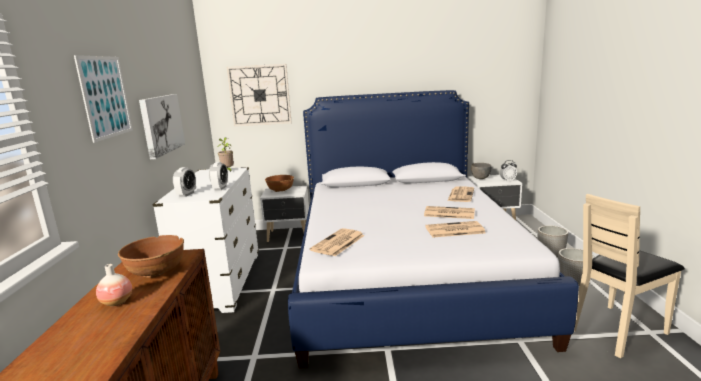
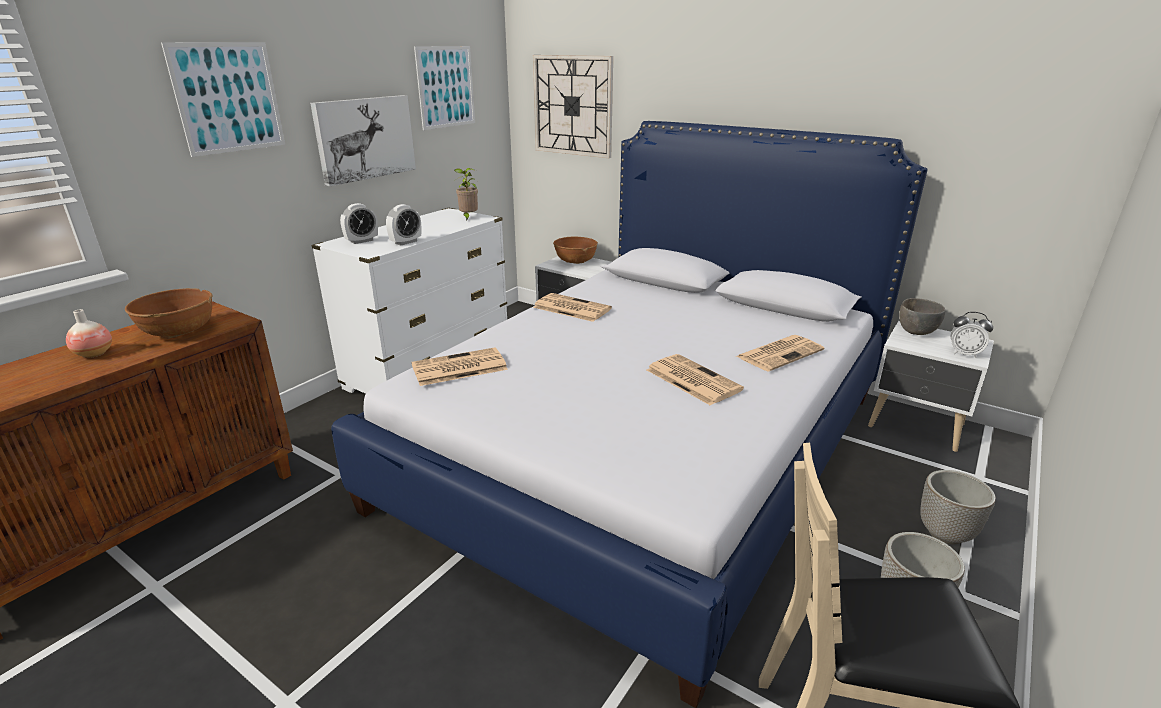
camera: 35 degrees right, 10 degrees up
newspaper [425,221,486,238] -> newspaper moved to [533,293,612,322]
none -> picture [414,46,475,130]

